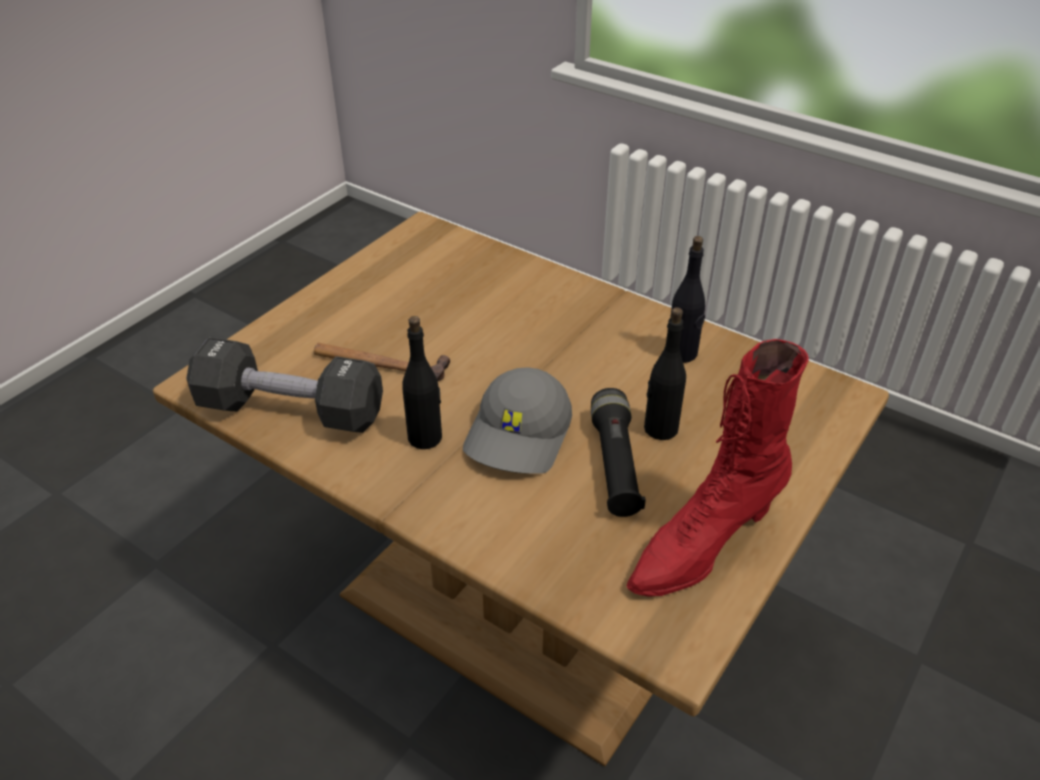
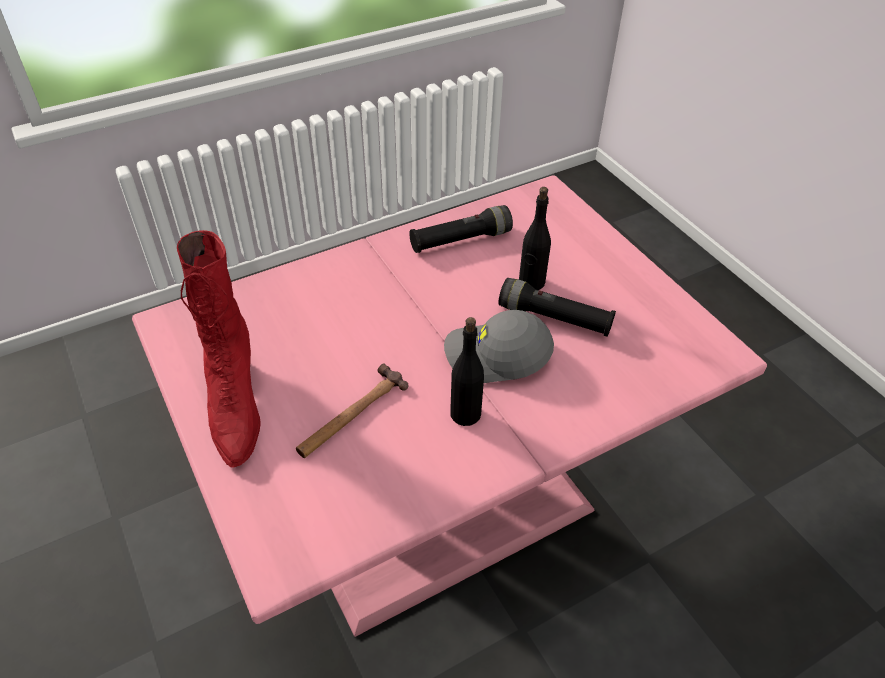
camera: 65 degrees left, 5 degrees up
brown dining table [153,212,889,767] -> pink dining table [132,175,767,637]
black dumbbell [186,337,383,433] -> none
grey cap [463,367,572,474] -> grey cap turned 135 degrees clockwise [444,310,554,383]
red boot [627,339,809,597] -> red boot moved to [177,230,261,467]
black bottle [670,236,705,363] -> black flashlight [409,205,513,253]

